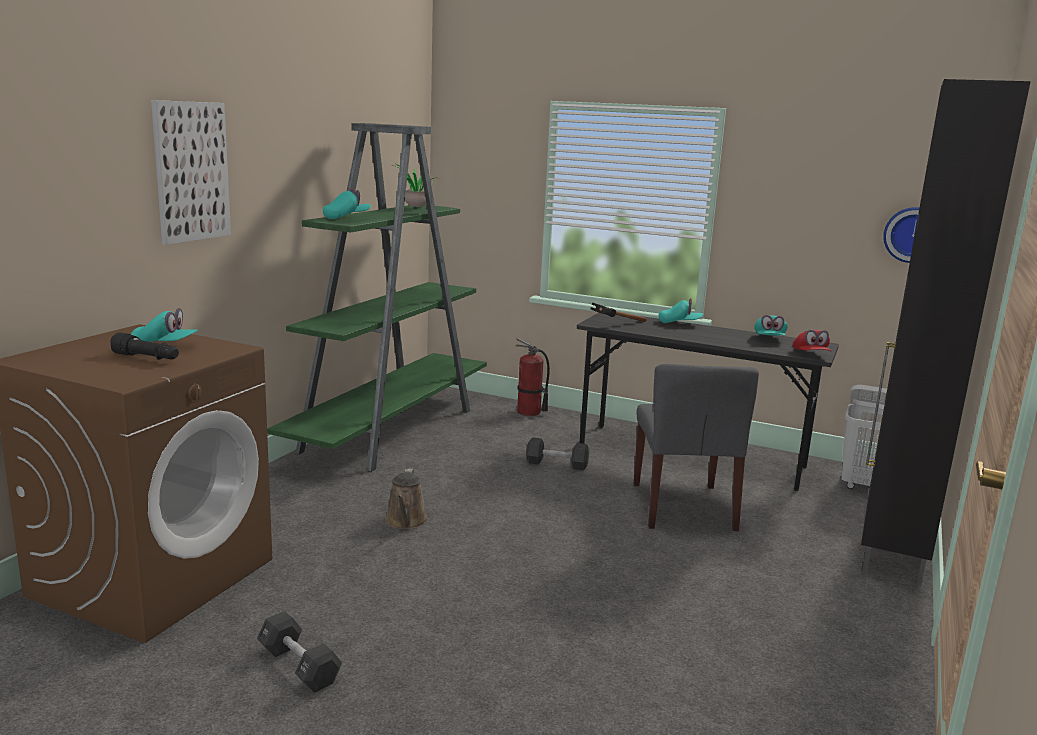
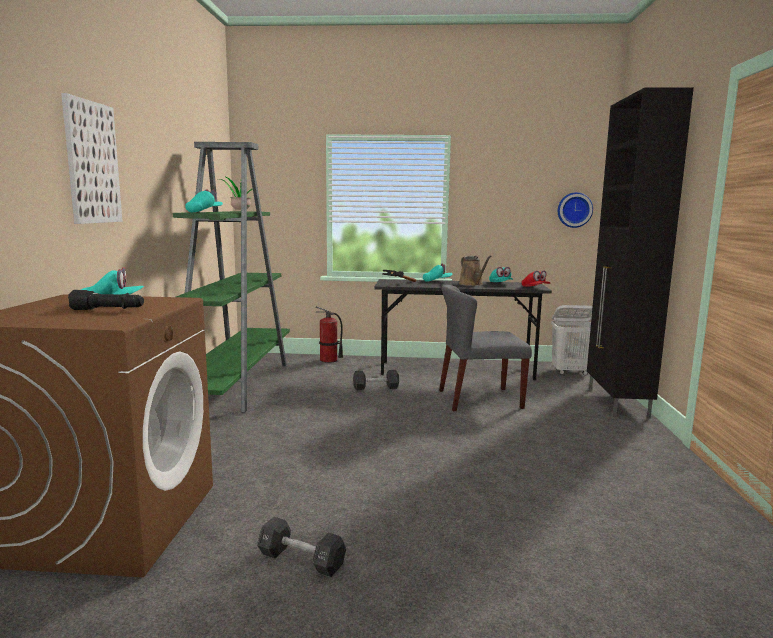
camera: 20 degrees left, 5 degrees down
brown watering can [385,469,428,530] -> brown watering can moved to [459,255,491,286]
grey chair [634,364,759,531] -> grey chair turned 105 degrees clockwise [439,285,532,411]

